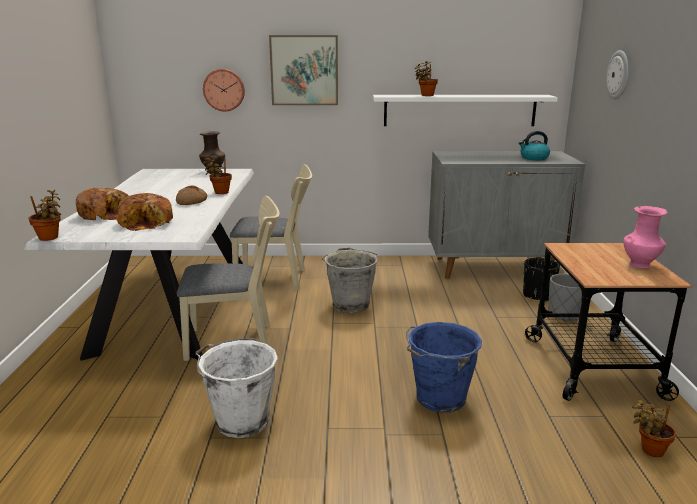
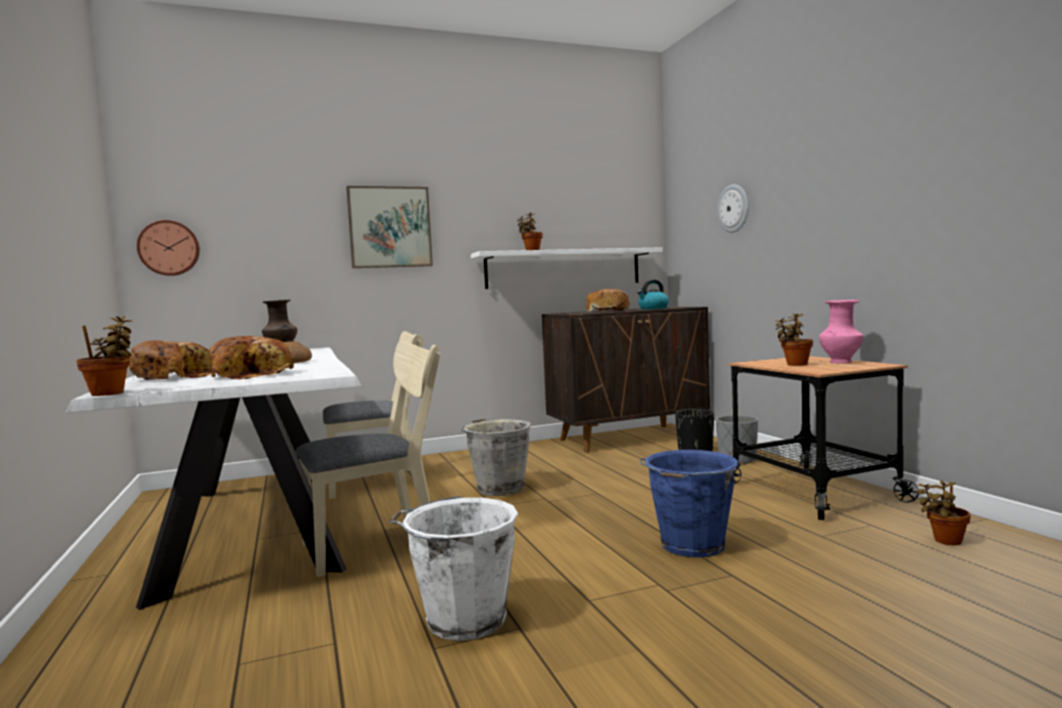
camera: 20 degrees left, 15 degrees down
wall clock [203,69,245,111] -> wall clock moved to [137,220,200,276]
potted plant [203,156,232,194] -> potted plant moved to [775,313,813,366]
grey cabinet [428,151,585,279] -> brown cabinet [542,307,710,453]
none -> bread [586,289,630,311]

